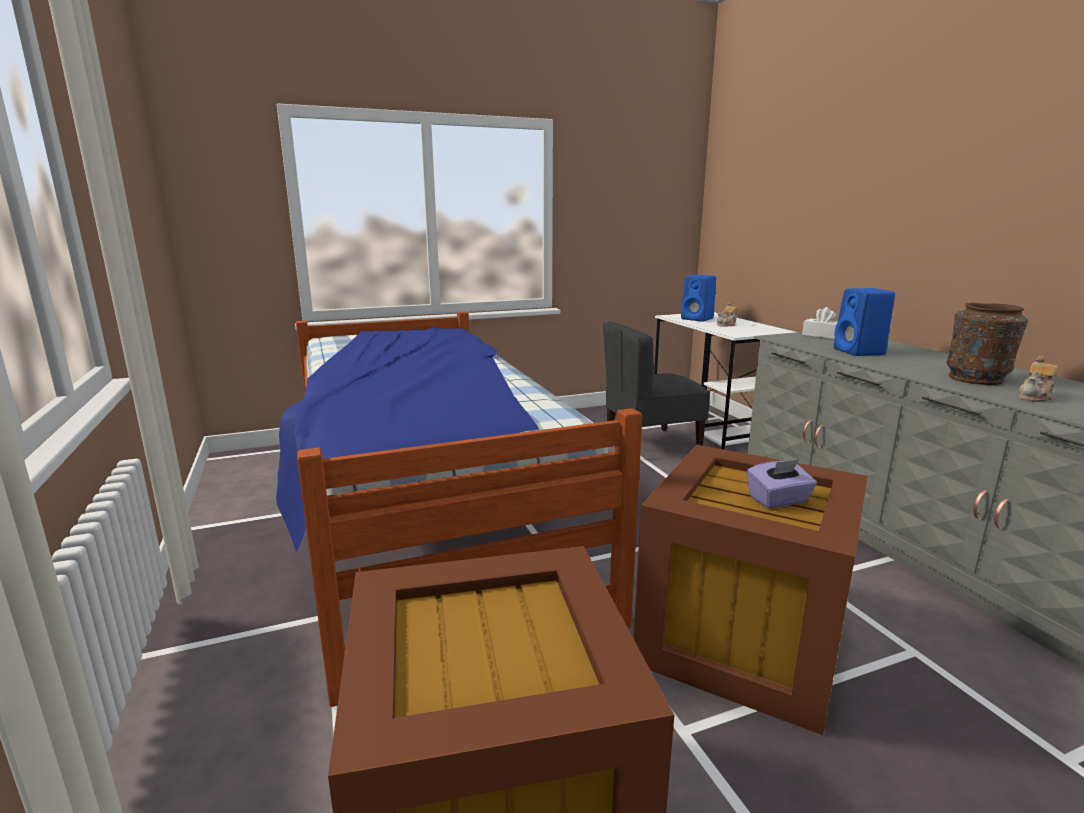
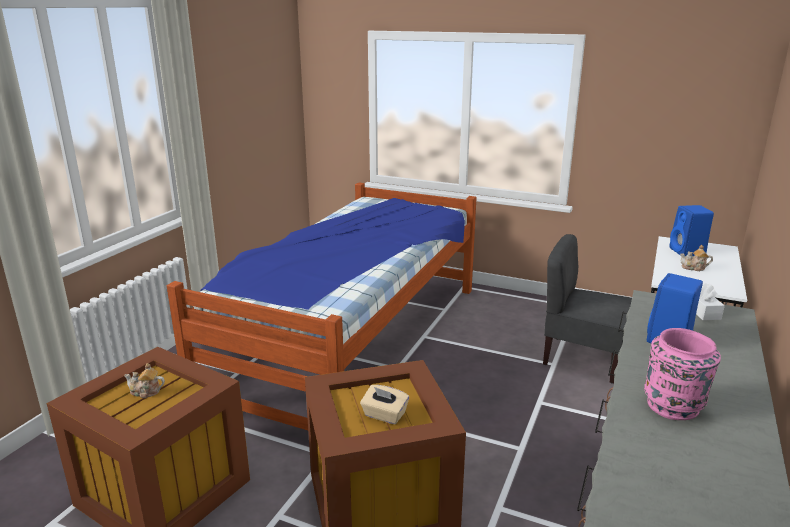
camera: 45 degrees right, 5 degrees up
purple tissue box [746,460,817,509] -> beige tissue box [360,385,409,424]
brown vase [946,303,1028,385] -> pink vase [644,328,721,420]
teapot [1017,356,1058,402] -> teapot moved to [124,363,165,398]

